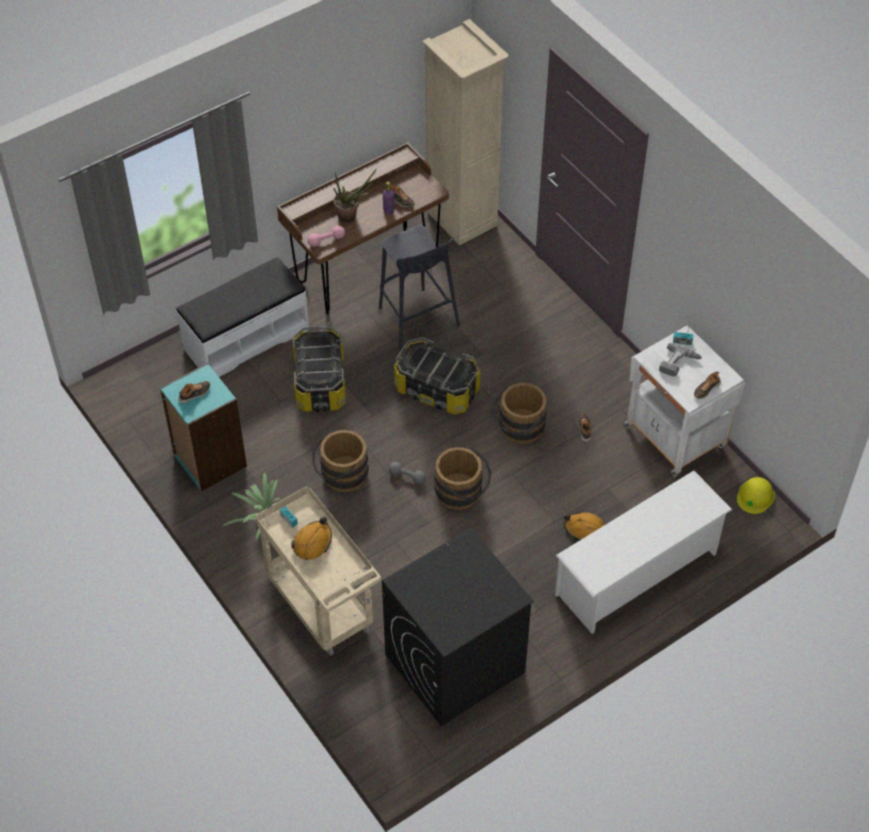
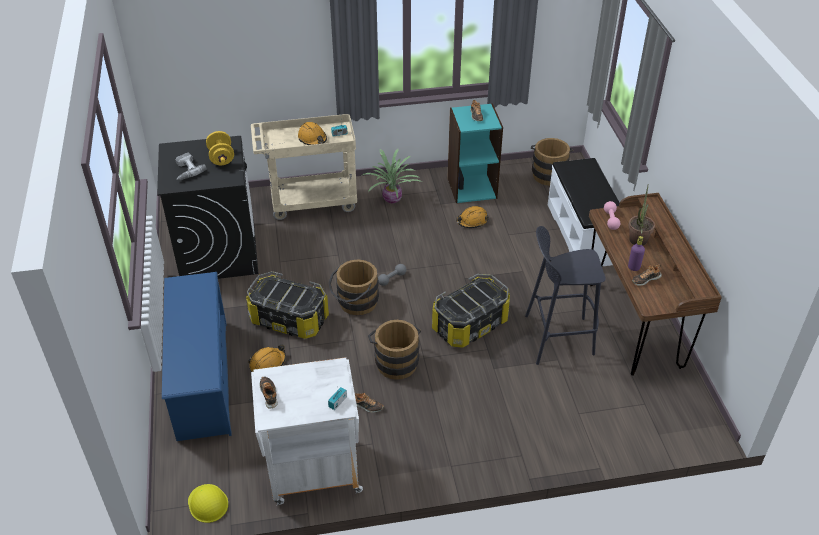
camera: 115 degrees right, 10 degrees down
storage box [293,326,346,412] -> storage box moved to [246,271,329,339]
brown bucket [312,430,369,492] -> brown bucket moved to [531,138,573,186]
beige cabinet [422,19,509,245] -> none
white shoe rack [555,471,732,634] -> blue shoe rack [162,272,232,441]
power drill [659,343,702,377] -> power drill moved to [176,153,207,180]
none -> yellow dumbbell [206,131,234,165]
none -> orange hard hat [456,206,489,228]

